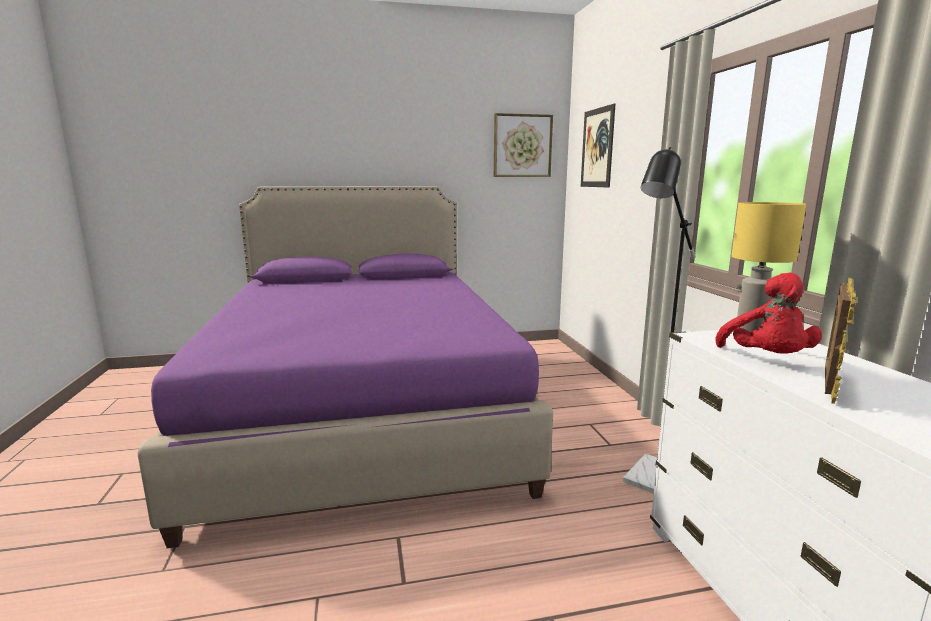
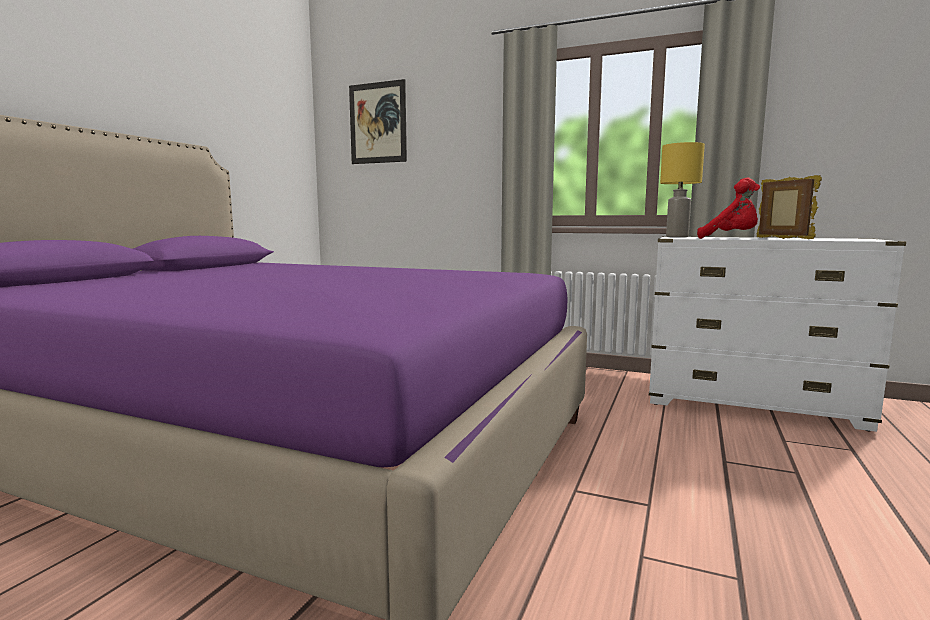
camera: 55 degrees left, 5 degrees down
picture [494,113,553,177] -> none
black floor lamp [623,147,696,494] -> none

